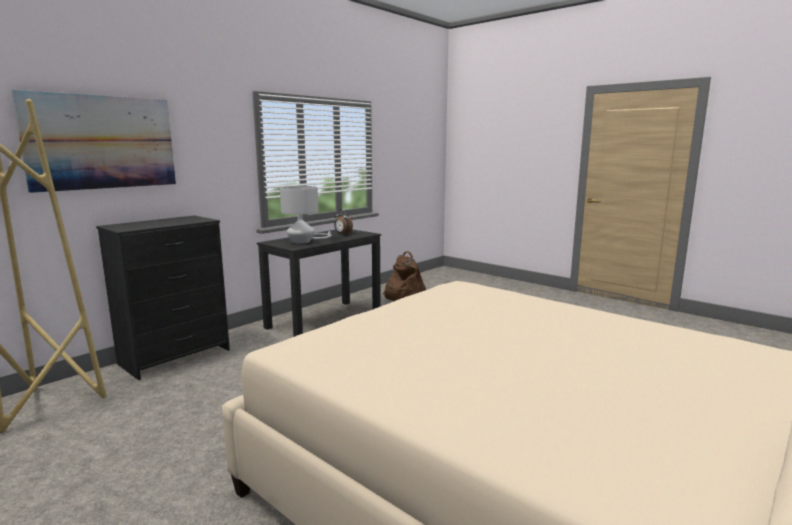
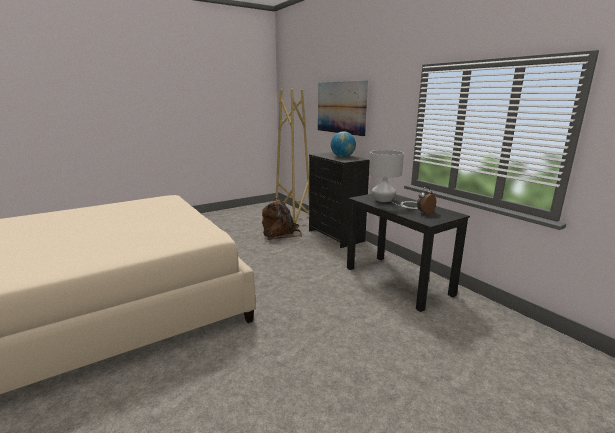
camera: 105 degrees right, 5 degrees up
brown backpack [383,251,426,301] -> brown backpack moved to [262,198,303,240]
none -> globe [331,131,356,157]

